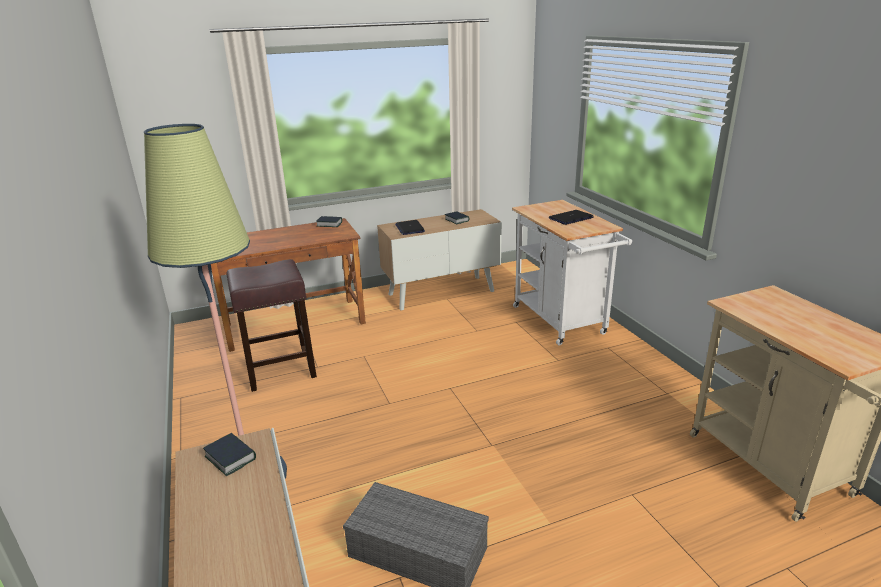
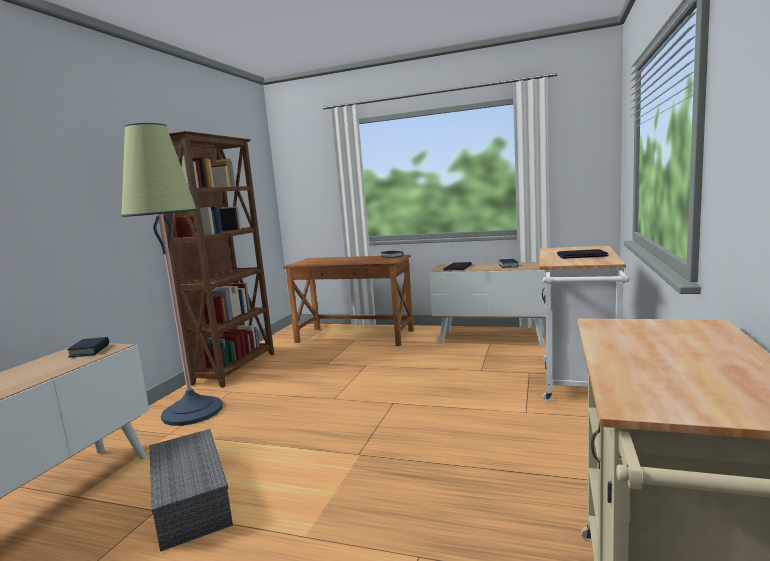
camera: 40 degrees right, 15 degrees down
brown stool [227,259,317,392] -> none
none -> brown bookcase [163,131,274,388]

